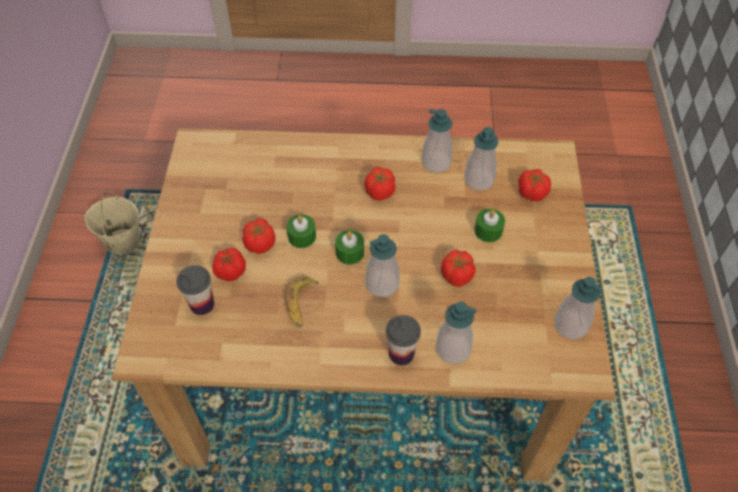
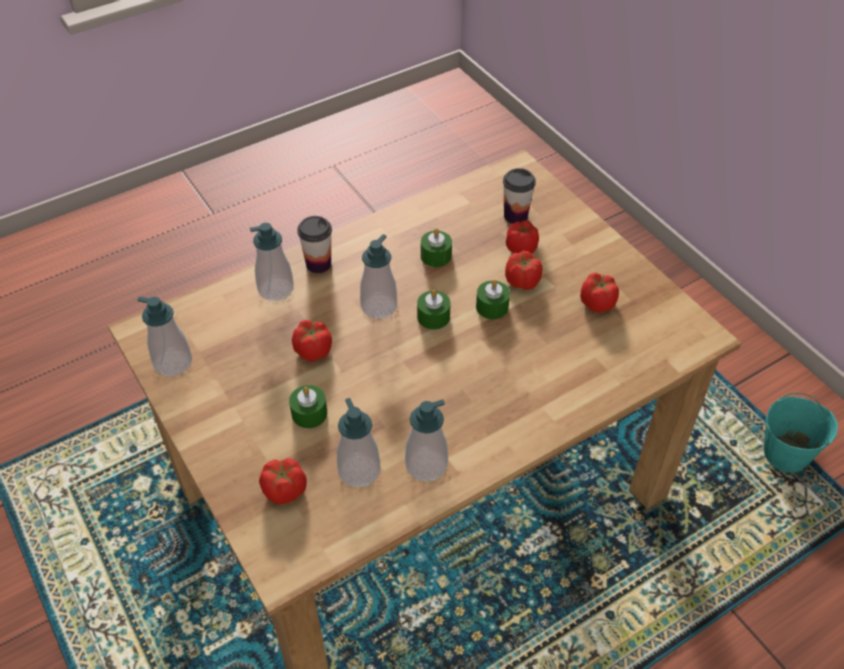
camera: 145 degrees right, 5 degrees down
beige bucket [85,192,140,255] -> turquoise bucket [764,393,838,473]
banana [286,276,319,327] -> green candle [421,228,452,267]
tomato [364,167,395,201] -> tomato moved to [580,273,619,313]

